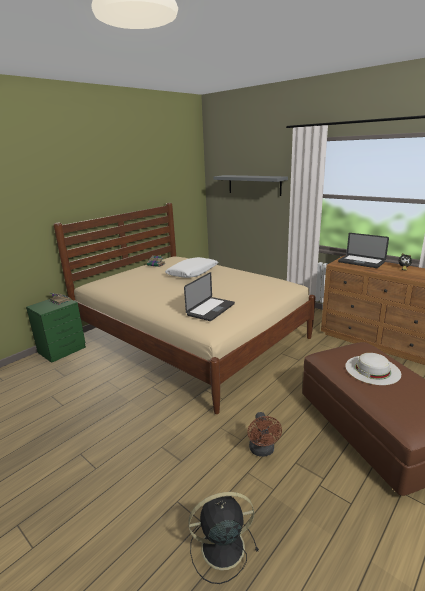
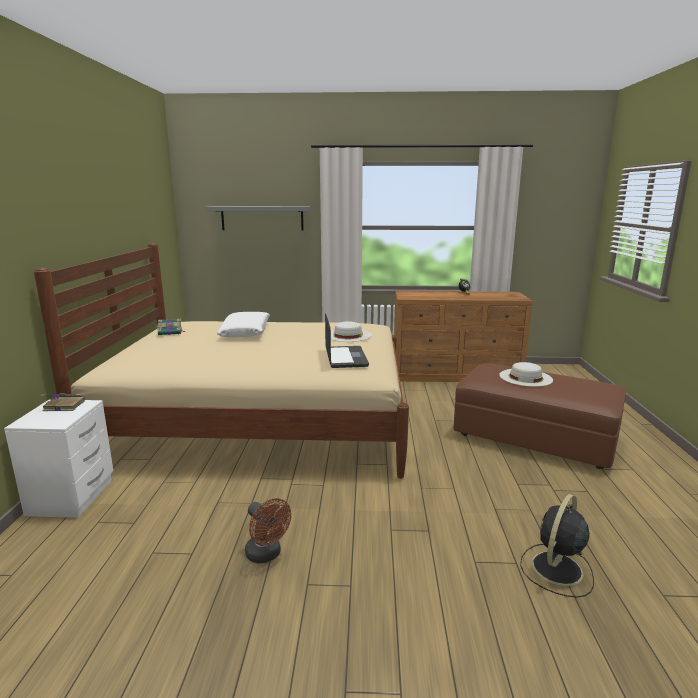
camera: 40 degrees left, 5 degrees down
green nightstand [26,299,86,363] -> white nightstand [4,399,114,518]
brown fan [247,412,282,457] -> brown fan moved to [245,498,291,564]
laptop [338,233,389,268] -> none
none -> white hat [324,321,372,342]

